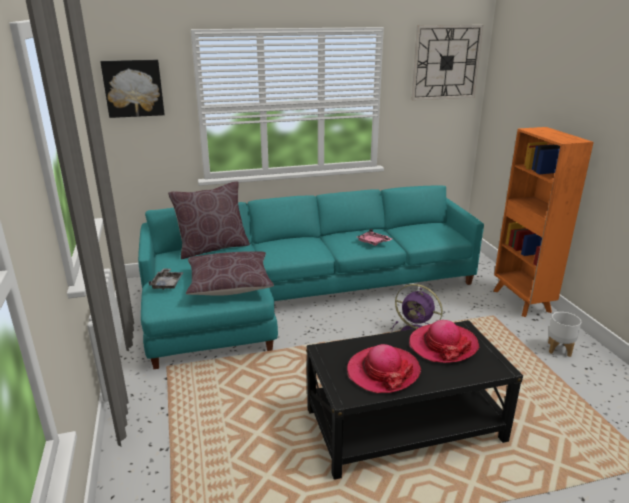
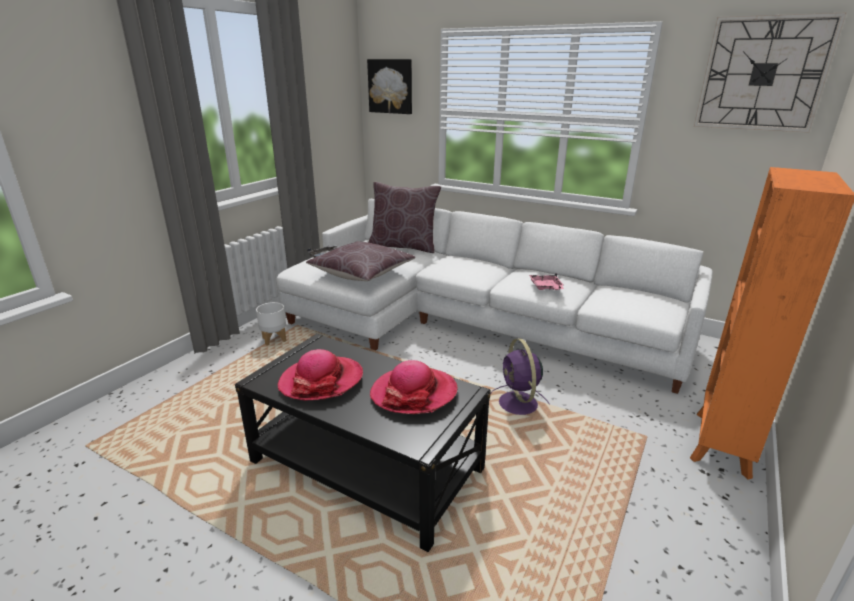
camera: 45 degrees right, 0 degrees up
turquoise sofa [138,186,484,369] -> white sofa [277,199,713,394]
white planter [548,312,581,357] -> white planter moved to [256,302,286,346]

